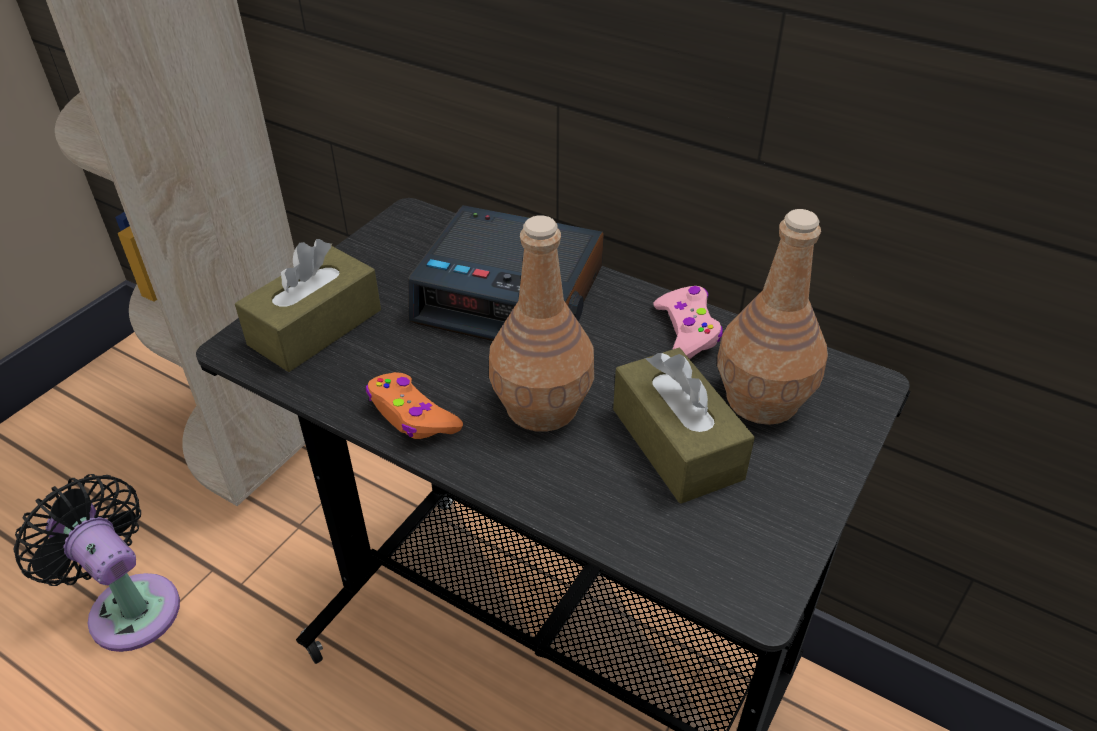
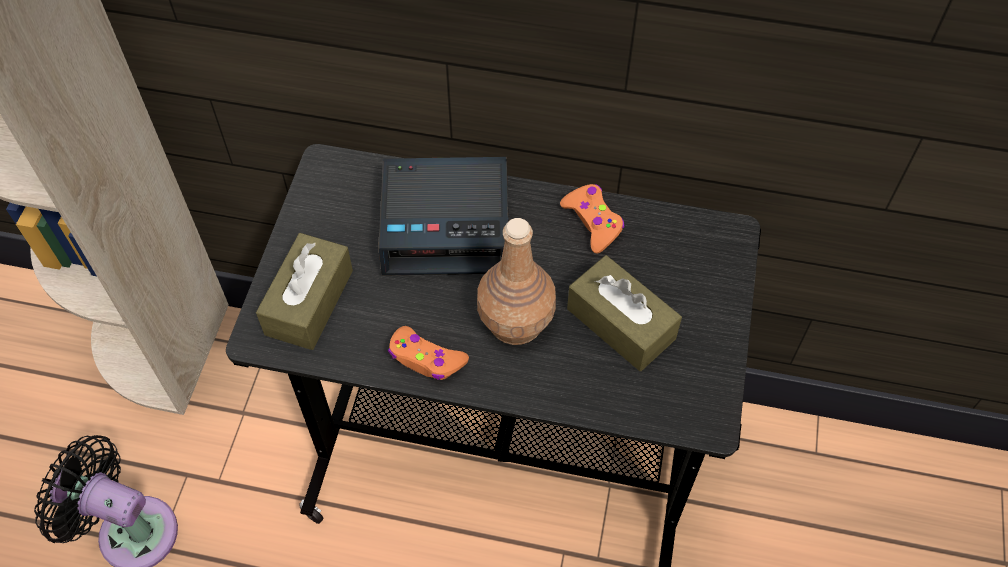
camera: 20 degrees left, 15 degrees up
pink game controller [653,286,723,359] -> orange game controller [560,184,624,254]
brown bottle [717,209,828,425] -> none

